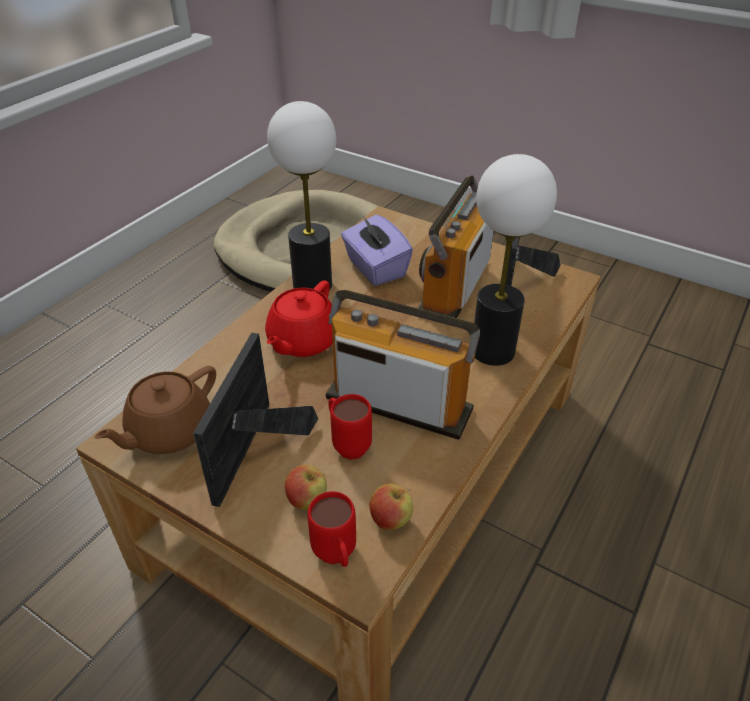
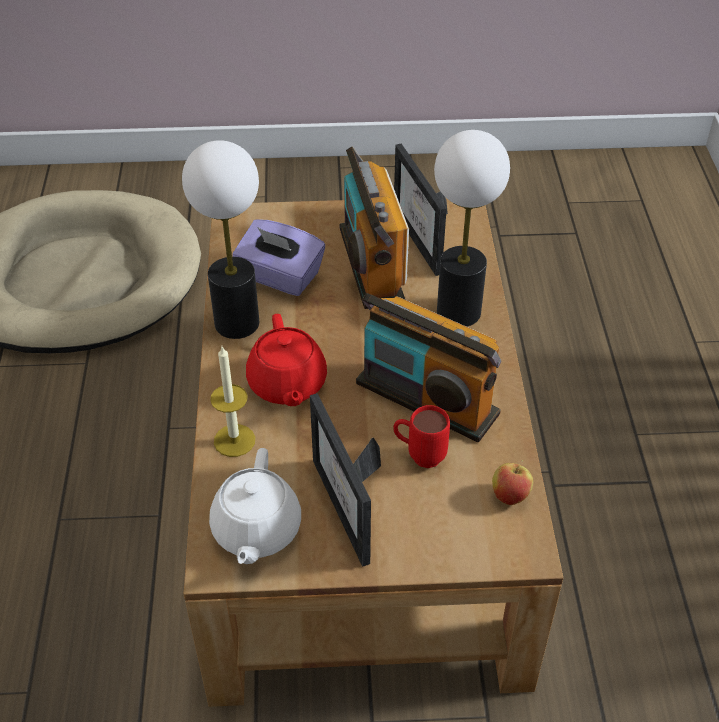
camera: 35 degrees left, 5 degrees up
brown teapot [94,366,216,454] -> white teapot [209,448,301,564]
apple [285,465,327,510] -> none
red mug [307,491,356,567] -> none
radio [326,290,480,440] -> radio turned 135 degrees counterclockwise [356,293,502,442]
none -> candle [210,346,255,457]

